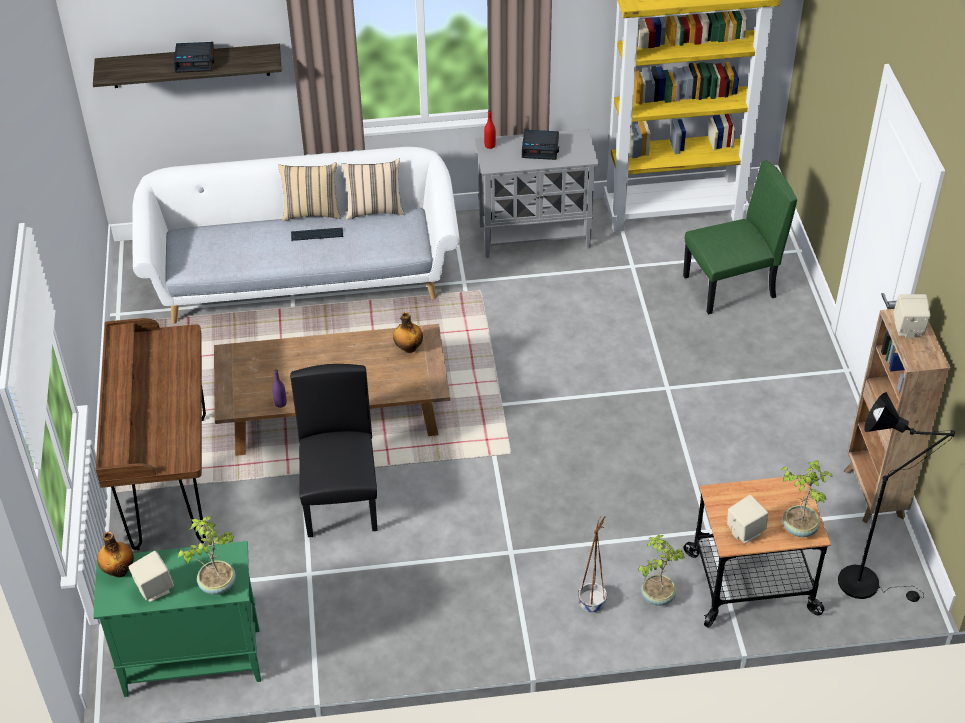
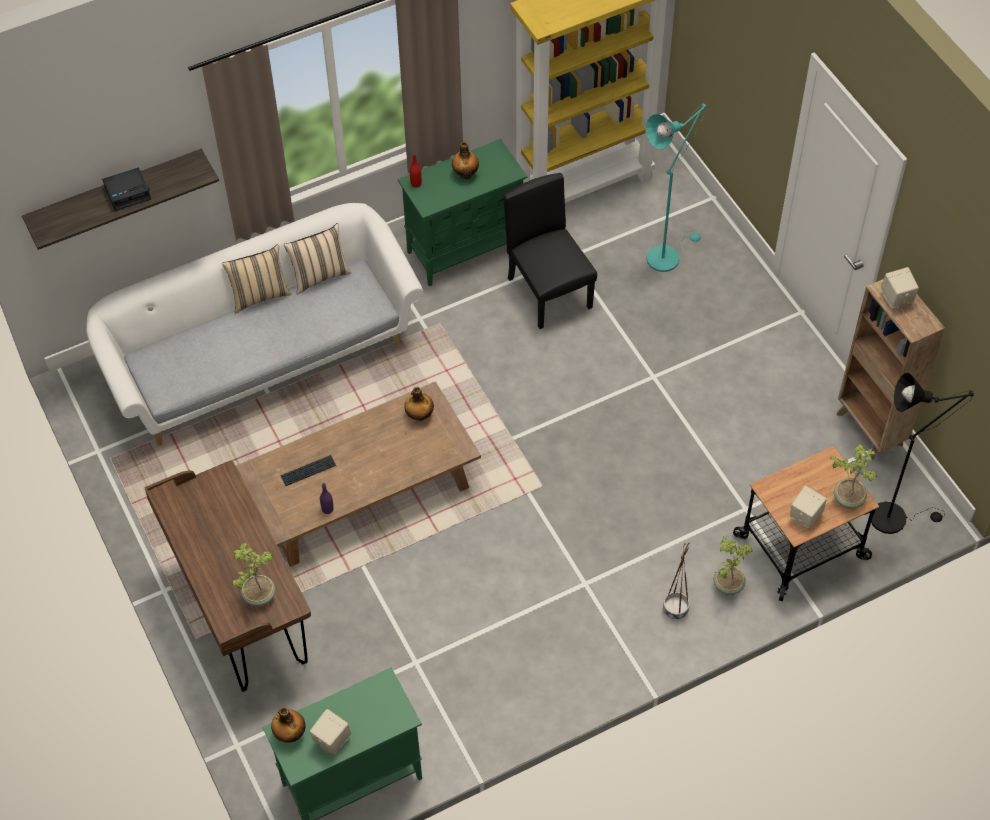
camera: 20 degrees left, 10 degrees up
potted plant [178,516,236,595] -> potted plant moved to [232,542,276,607]
black chair [290,364,378,537] -> black chair moved to [504,173,597,329]
keyboard [291,228,343,241] -> keyboard moved to [280,455,336,486]
grey cabinet [475,129,599,258] -> green cabinet [398,139,527,286]
alarm clock [522,130,559,160] -> bottle [452,141,479,179]
green chair [683,161,797,314] -> turquoise floor lamp [646,103,707,272]

